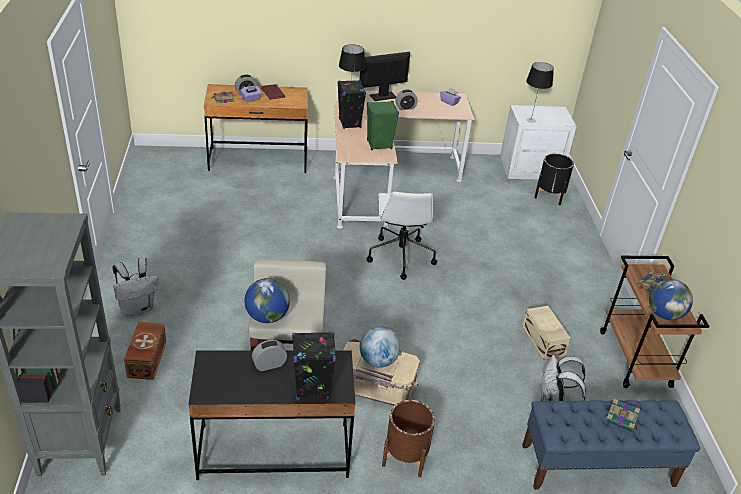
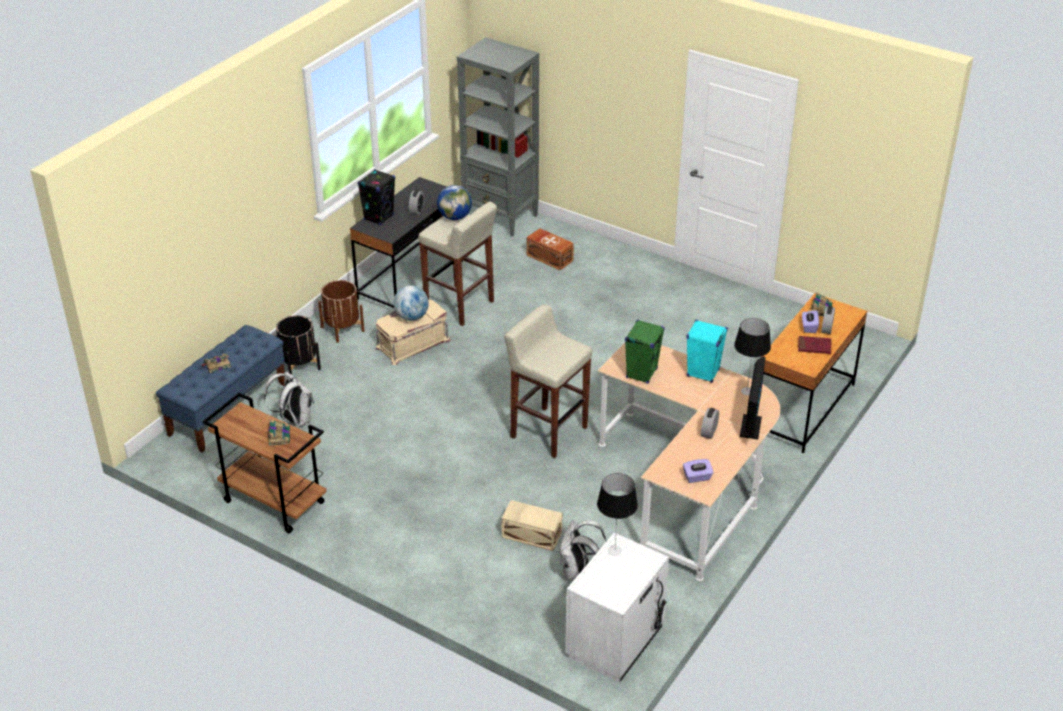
camera: 130 degrees right, 0 degrees up
white backpack [112,257,159,316] -> white backpack moved to [559,520,606,581]
black speaker [337,80,366,129] -> turquoise speaker [686,320,728,383]
white office chair [366,191,437,280] -> beige stool [504,304,592,458]
beige storage box [522,306,571,360] -> beige storage box moved to [501,500,562,551]
black planter [534,153,574,205] -> black planter moved to [275,315,321,375]
globe [649,279,693,320] -> none

